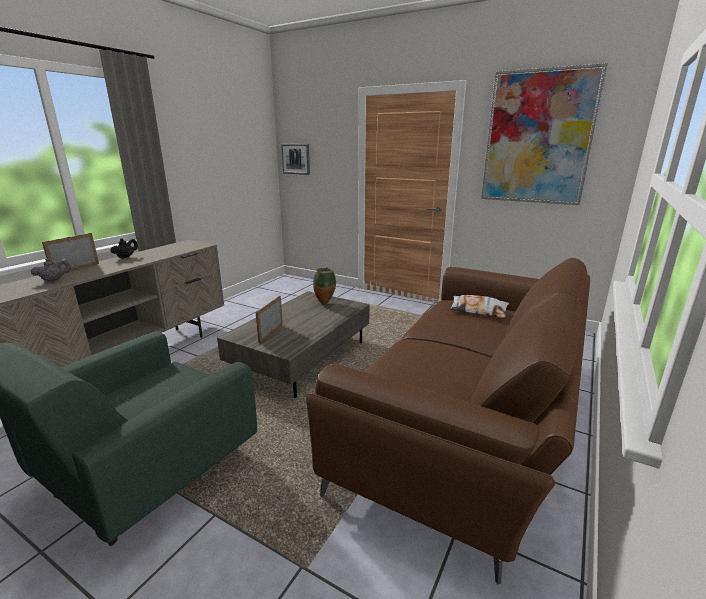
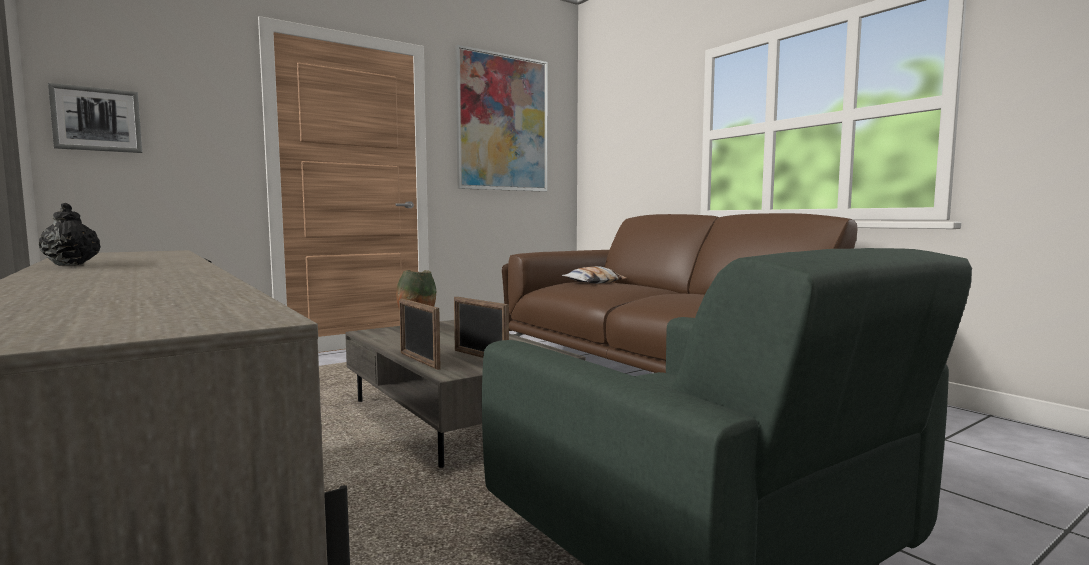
camera: 65 degrees left, 15 degrees down
grey teapot [31,258,71,282] -> none
picture frame [42,233,99,271] -> picture frame moved to [399,298,441,370]

